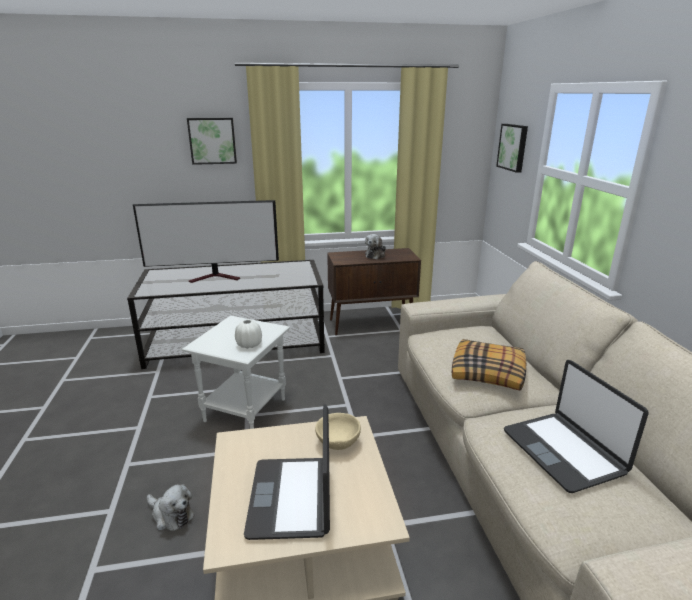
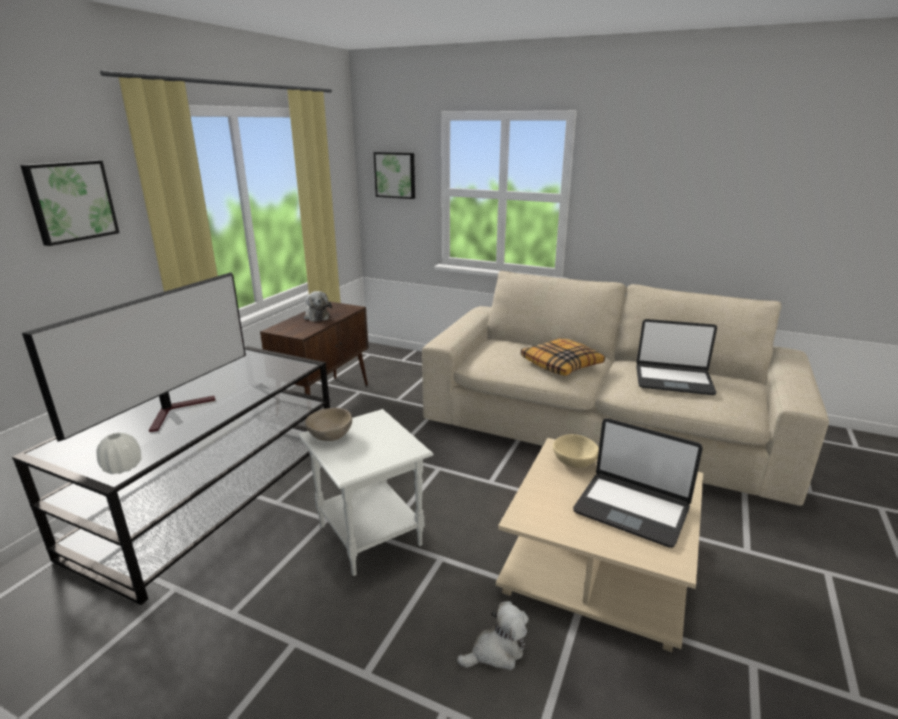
camera: 55 degrees left, 0 degrees up
white vase [235,320,262,349] -> white vase moved to [96,433,141,474]
none -> beige bowl [305,408,352,441]

